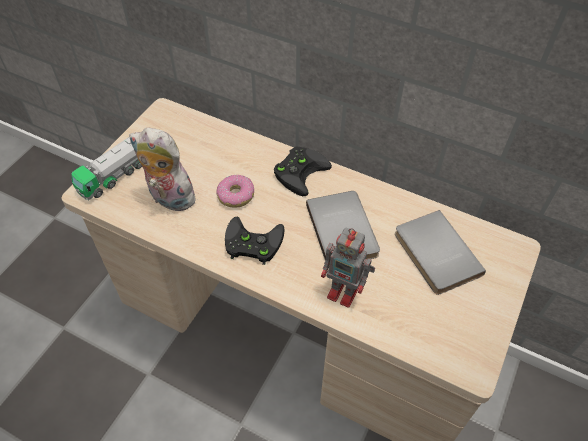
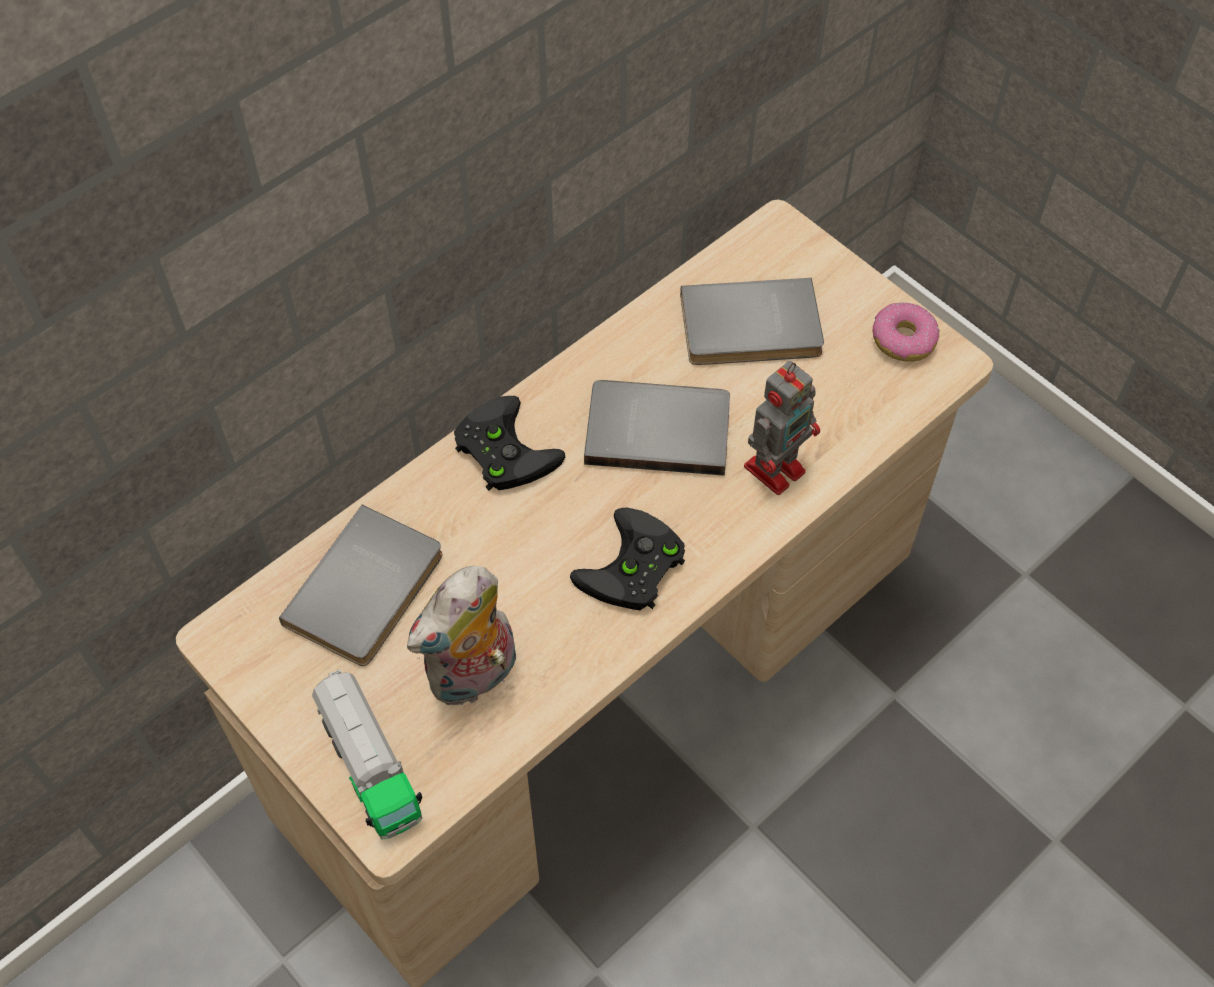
camera: 70 degrees left, 5 degrees up
donut [216,175,254,207] -> donut moved to [873,302,940,362]
none -> grey book [279,505,442,666]

